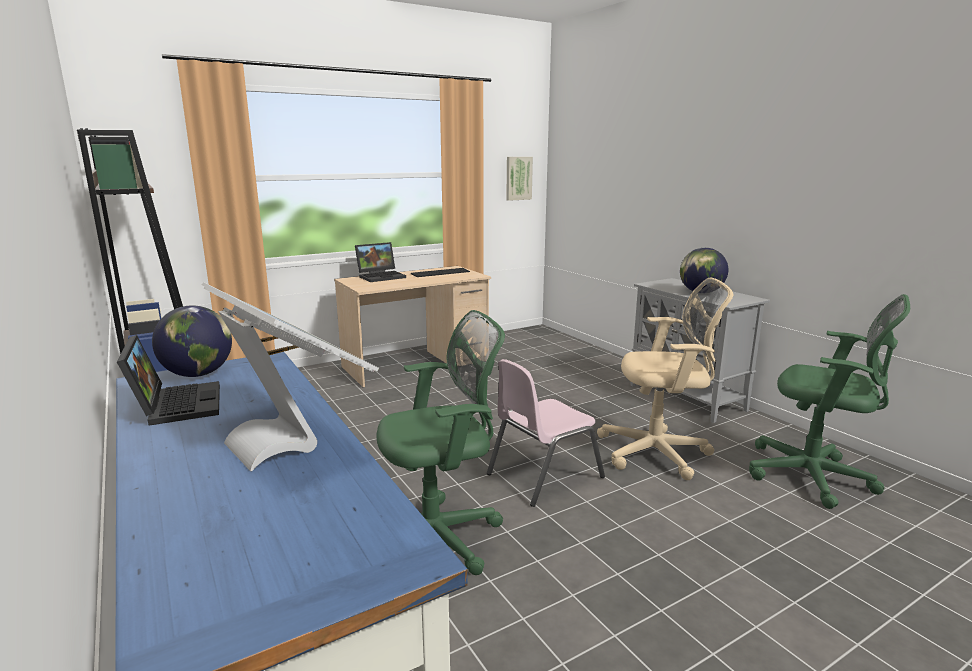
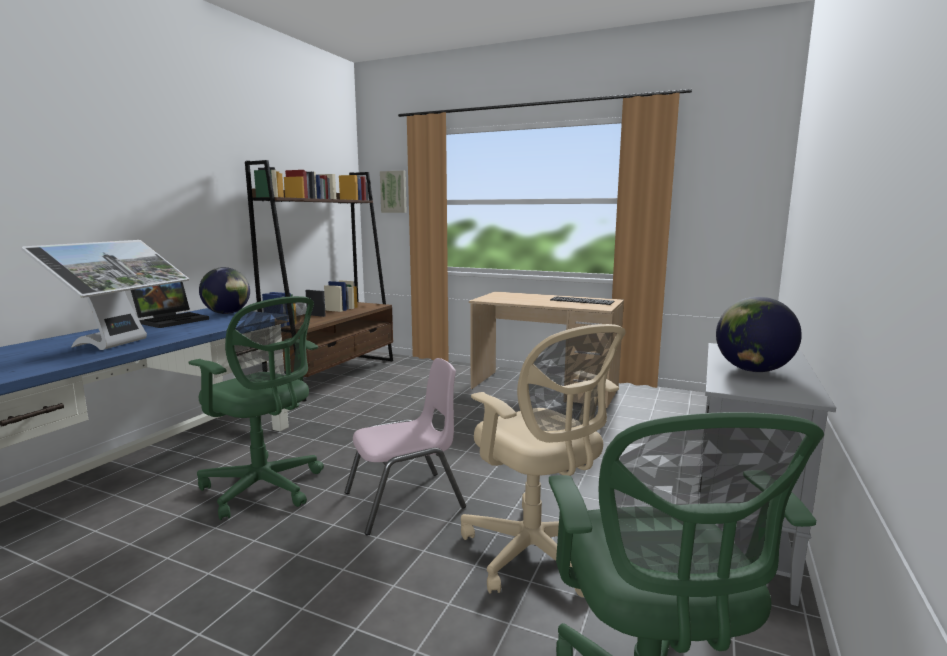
camera: 55 degrees right, 5 degrees down
laptop [355,242,406,282] -> none
pink chair [487,359,605,507] -> pink chair turned 135 degrees clockwise [344,358,466,536]
picture [506,157,533,201] -> picture moved to [380,171,407,213]

